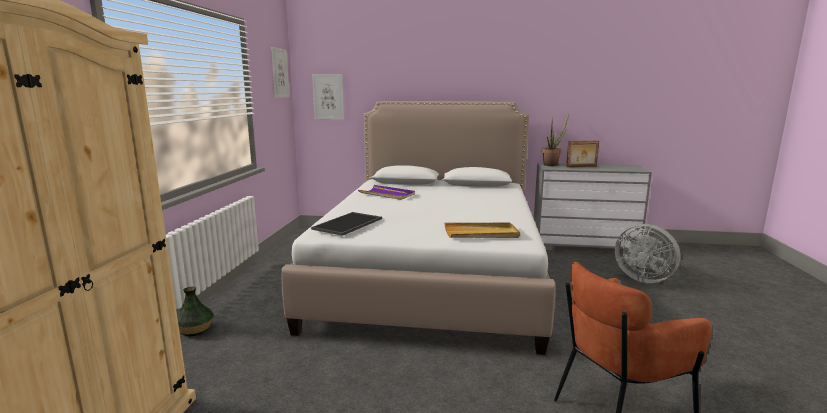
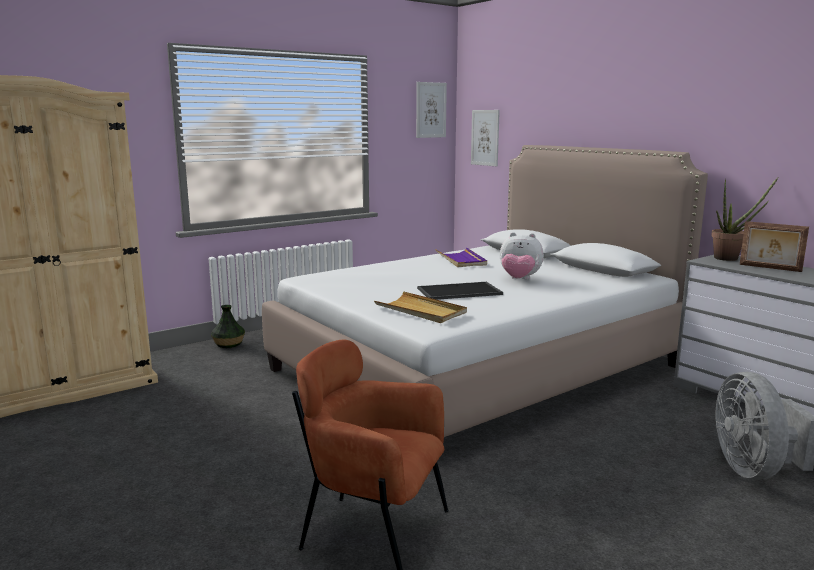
camera: 45 degrees right, 0 degrees up
tray [311,212,382,236] -> tray moved to [417,282,503,300]
none -> plush toy [500,232,544,279]

